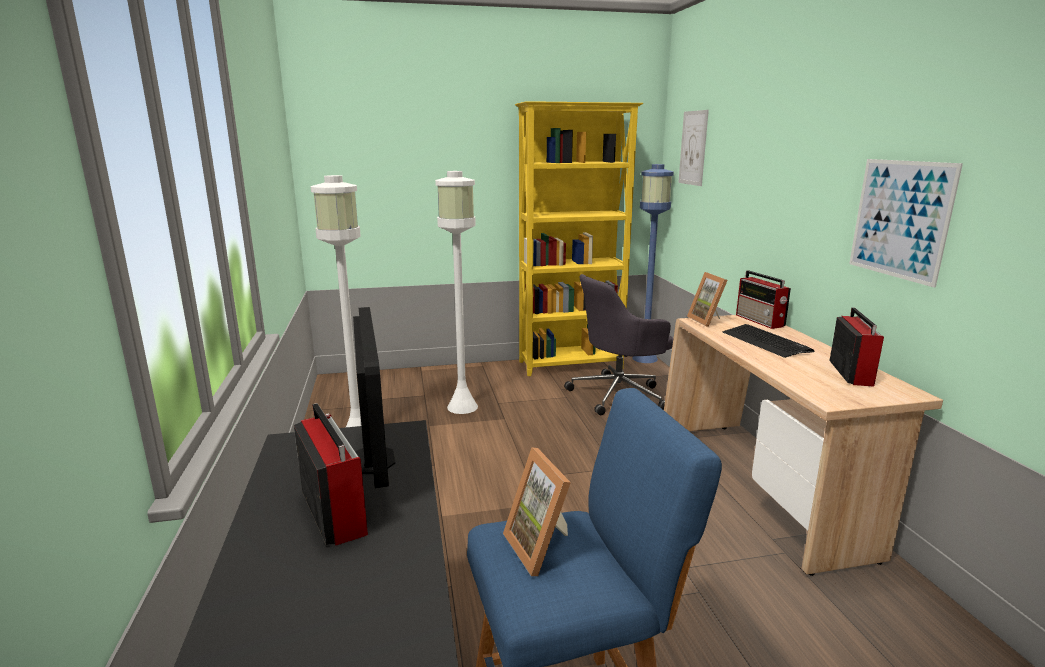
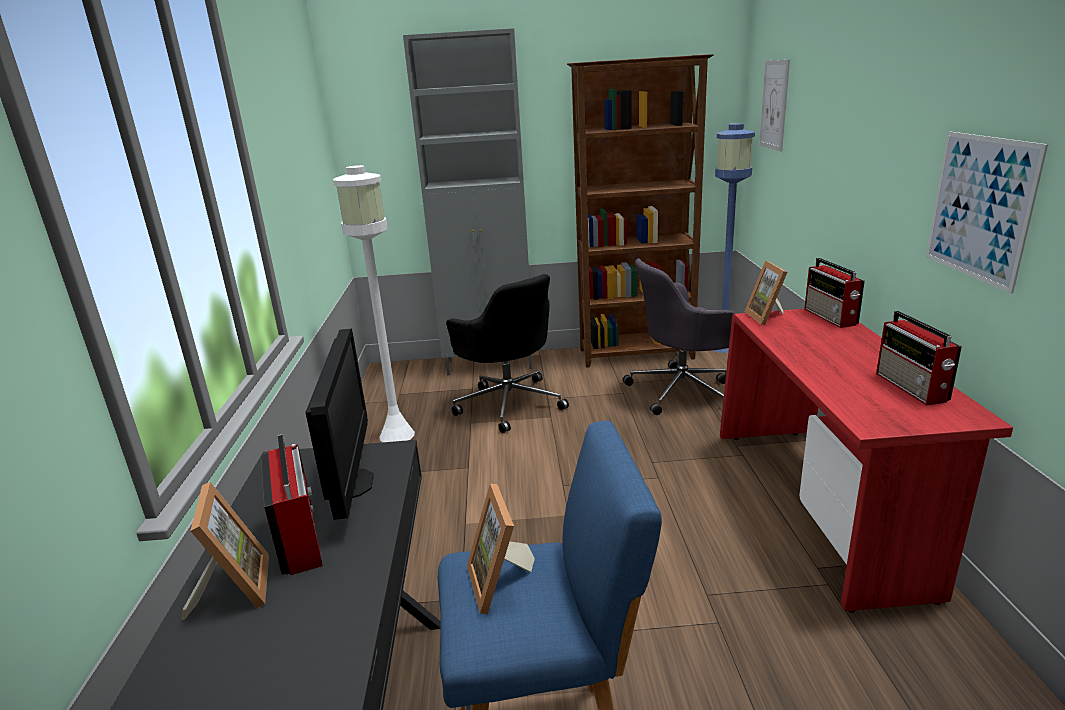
camera: 10 degrees right, 5 degrees up
white floor lamp [435,171,478,414] -> black office chair [446,274,569,433]
yellow bookcase [515,101,643,376] -> brown bookcase [567,54,714,368]
beige desk [664,315,943,576] -> red desk [720,309,1013,613]
keyboard [722,324,814,358] -> none
radio [829,308,884,387] -> radio turned 150 degrees clockwise [876,311,962,405]
none -> picture frame [181,482,269,620]
none -> grey cabinet [403,28,532,375]

